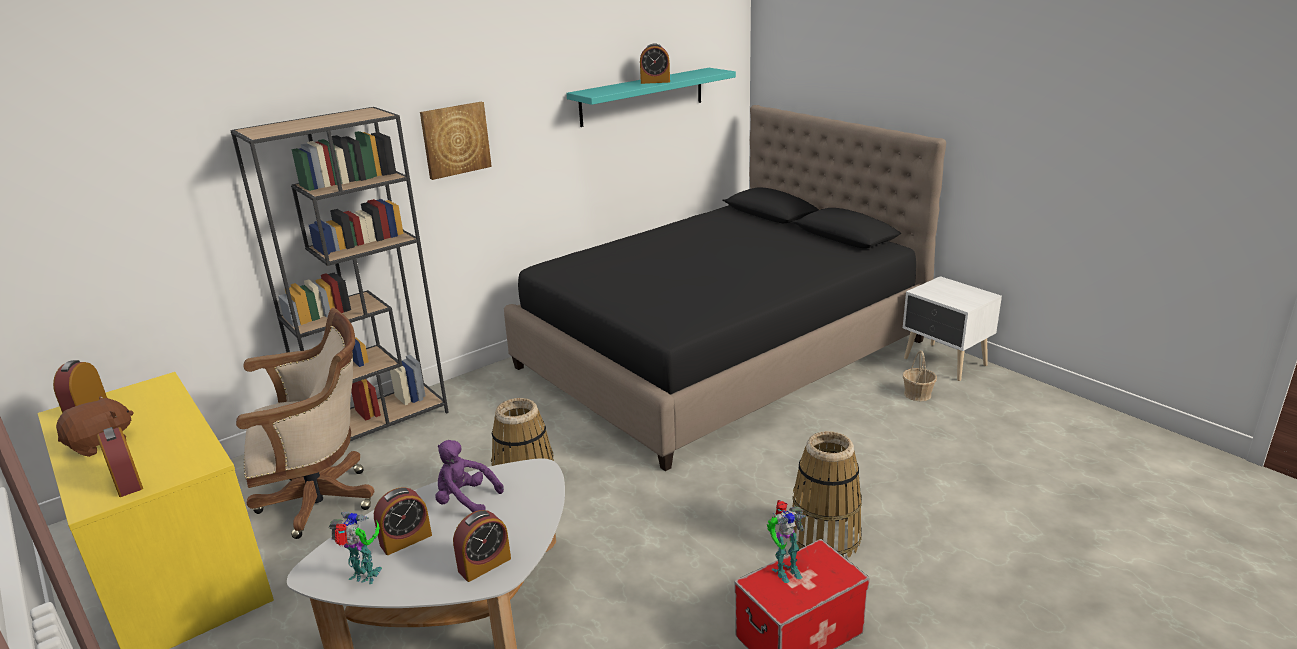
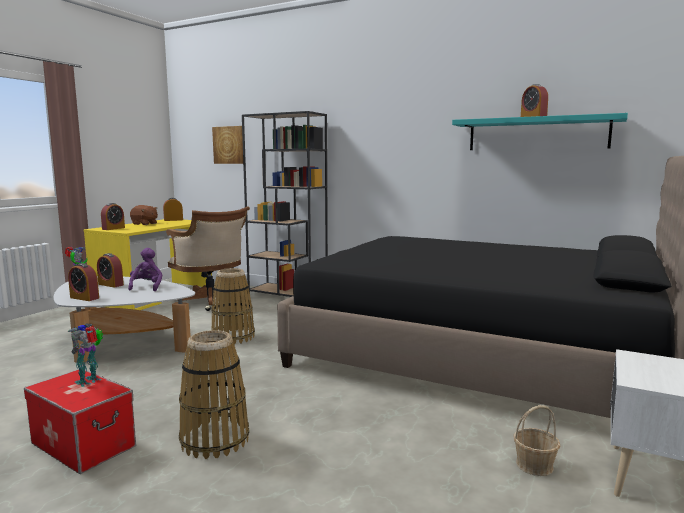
camera: 65 degrees right, 15 degrees down
picture [420,102,492,180] -> picture moved to [212,126,243,164]
toy robot [767,500,806,583] -> toy robot turned 75 degrees clockwise [67,323,103,387]

